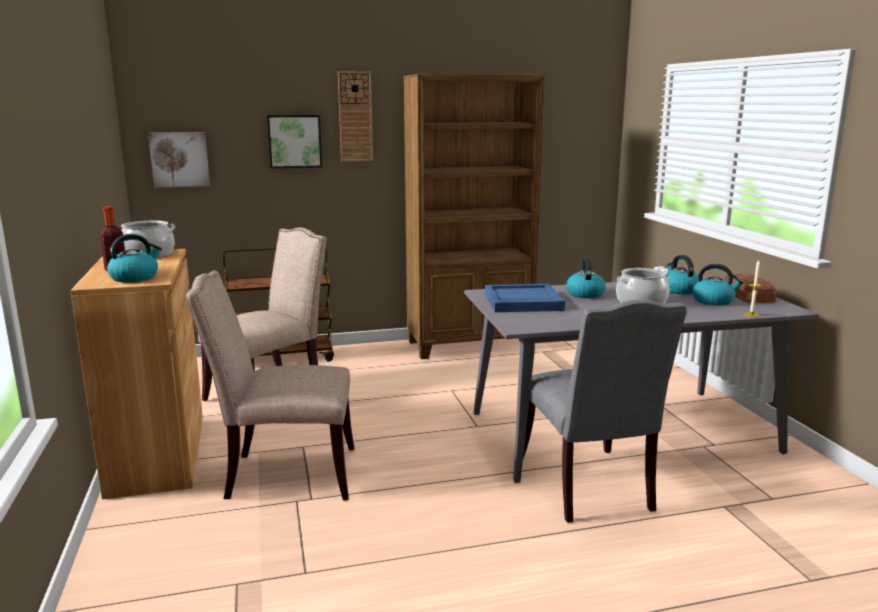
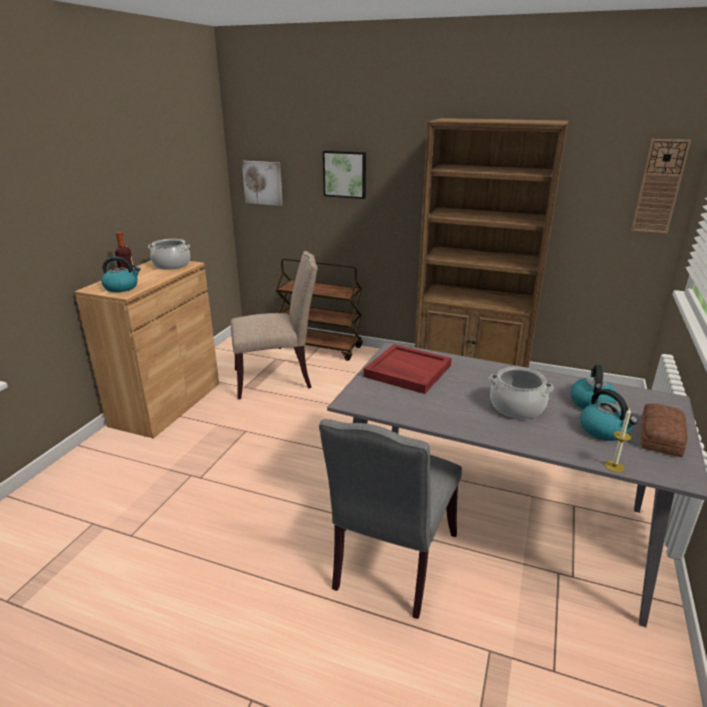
camera: 35 degrees right, 10 degrees up
beige chair [186,271,354,501] -> none
wall clock [338,71,373,162] -> wall clock moved to [631,139,691,234]
blue tray [485,284,565,312] -> red tray [363,344,452,394]
kettle [566,258,606,298] -> none

